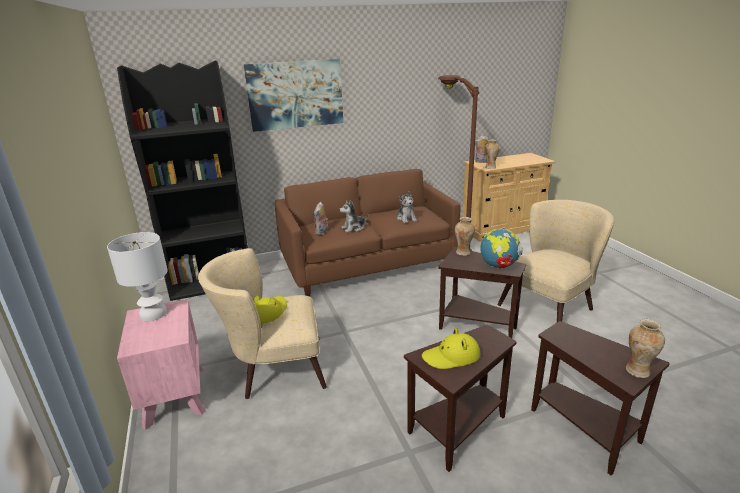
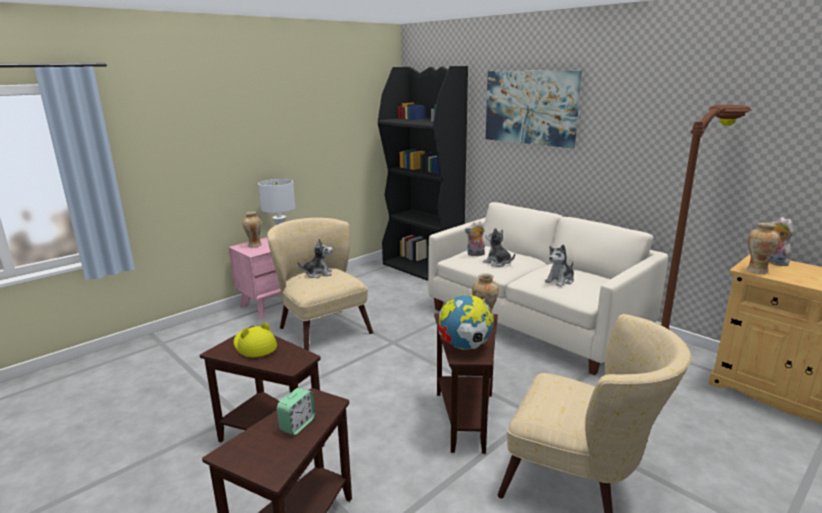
camera: 65 degrees right, 5 degrees down
yellow hat [254,296,287,323] -> plush toy [298,238,333,278]
brown sofa [275,169,460,297] -> white sofa [428,202,668,375]
vase [626,319,665,378] -> vase moved to [242,212,262,248]
none -> alarm clock [277,388,316,435]

